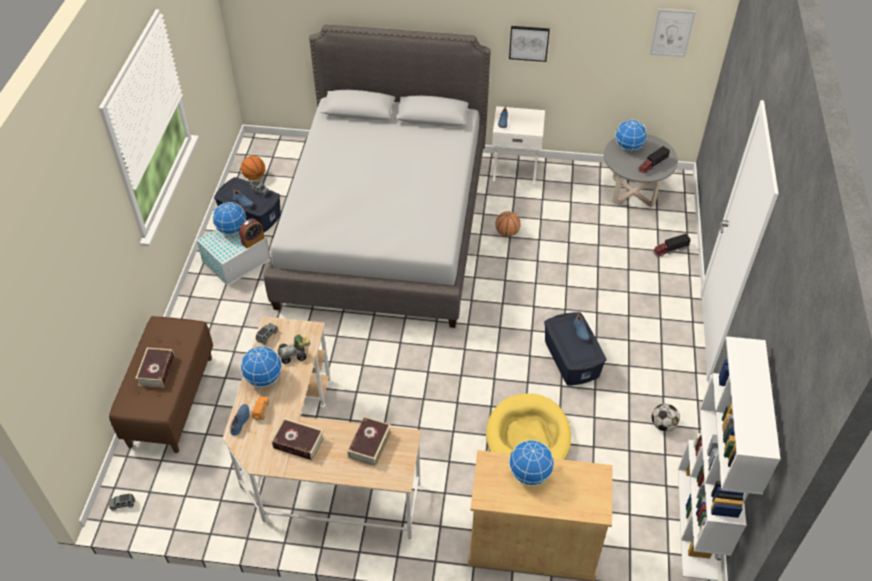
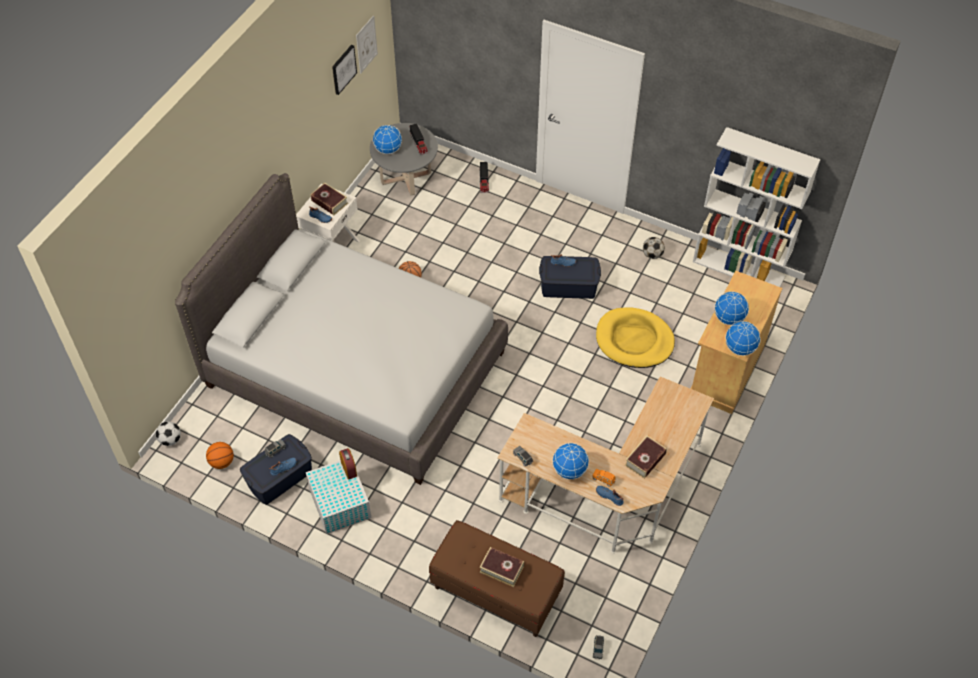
camera: 70 degrees left, 5 degrees up
globe [213,202,246,235] -> globe moved to [725,321,761,356]
toy car [278,335,311,364] -> none
book [347,416,391,467] -> book moved to [310,183,348,215]
picture [509,26,550,62] -> picture moved to [332,45,357,95]
none -> football [156,421,181,446]

